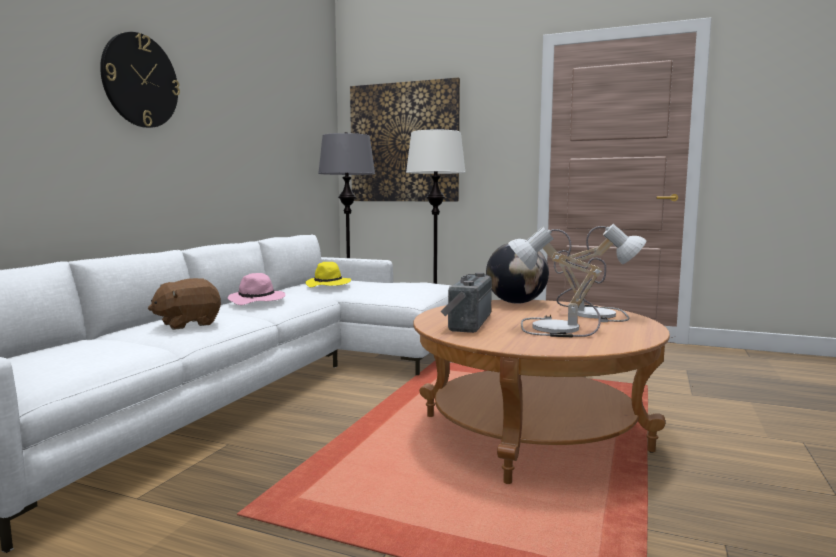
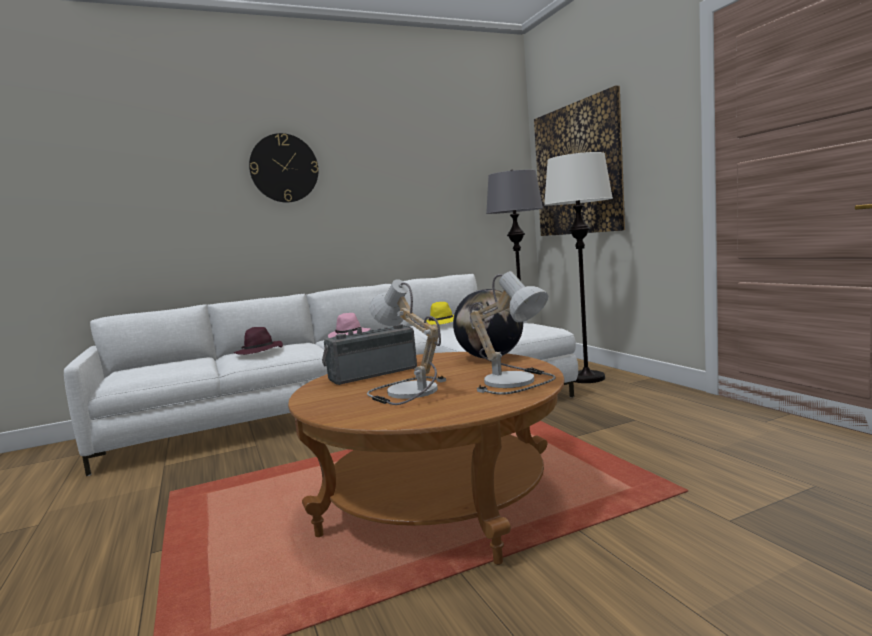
camera: 45 degrees right, 0 degrees up
brown plush toy [148,278,221,330] -> purple hat [234,327,283,355]

